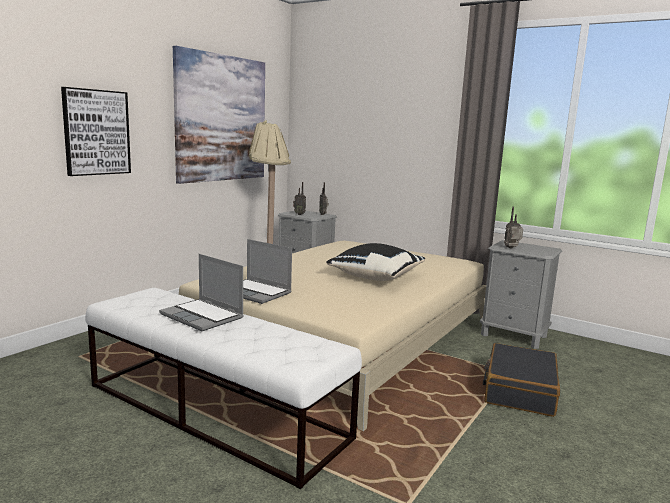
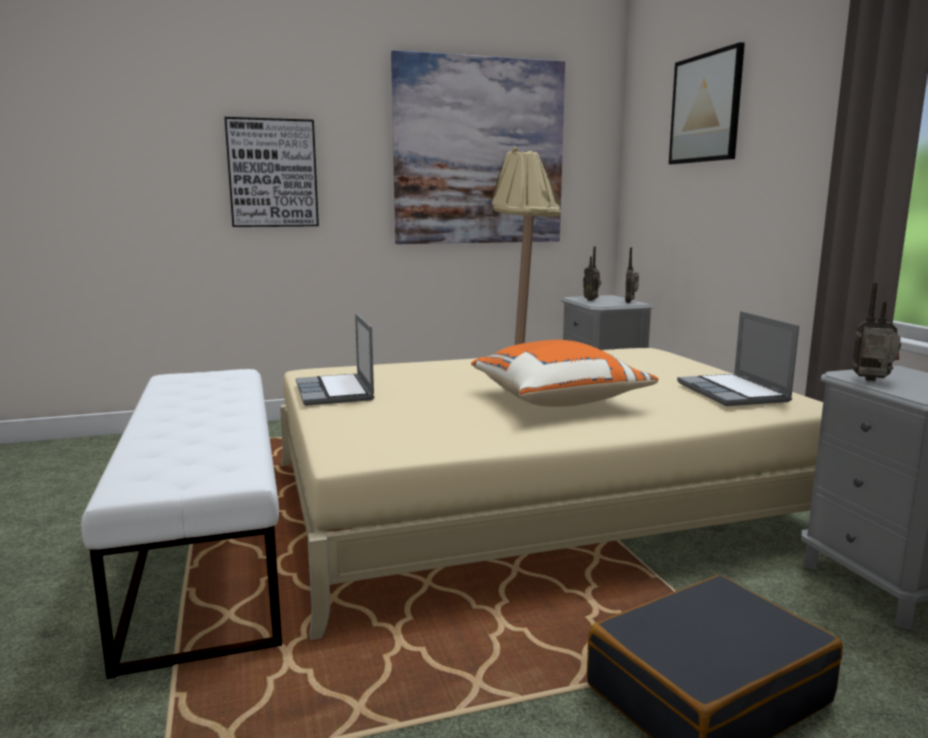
camera: 40 degrees right, 0 degrees up
laptop [159,254,244,331] -> laptop moved to [677,311,799,406]
black pillow [326,243,425,281] -> orange pillow [471,340,659,407]
none -> picture [669,42,745,164]

